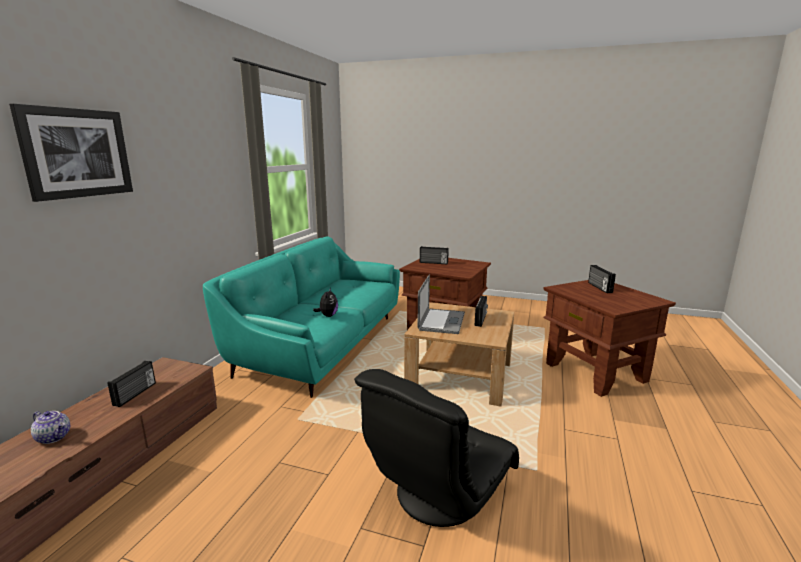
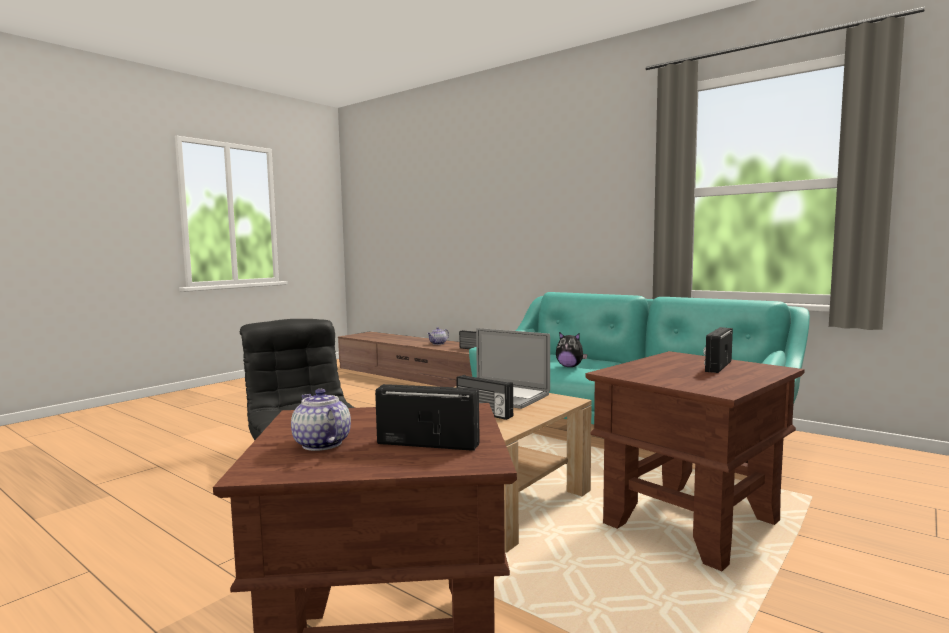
camera: 110 degrees right, 10 degrees down
picture [9,104,133,202] -> none
none -> teapot [291,389,351,451]

